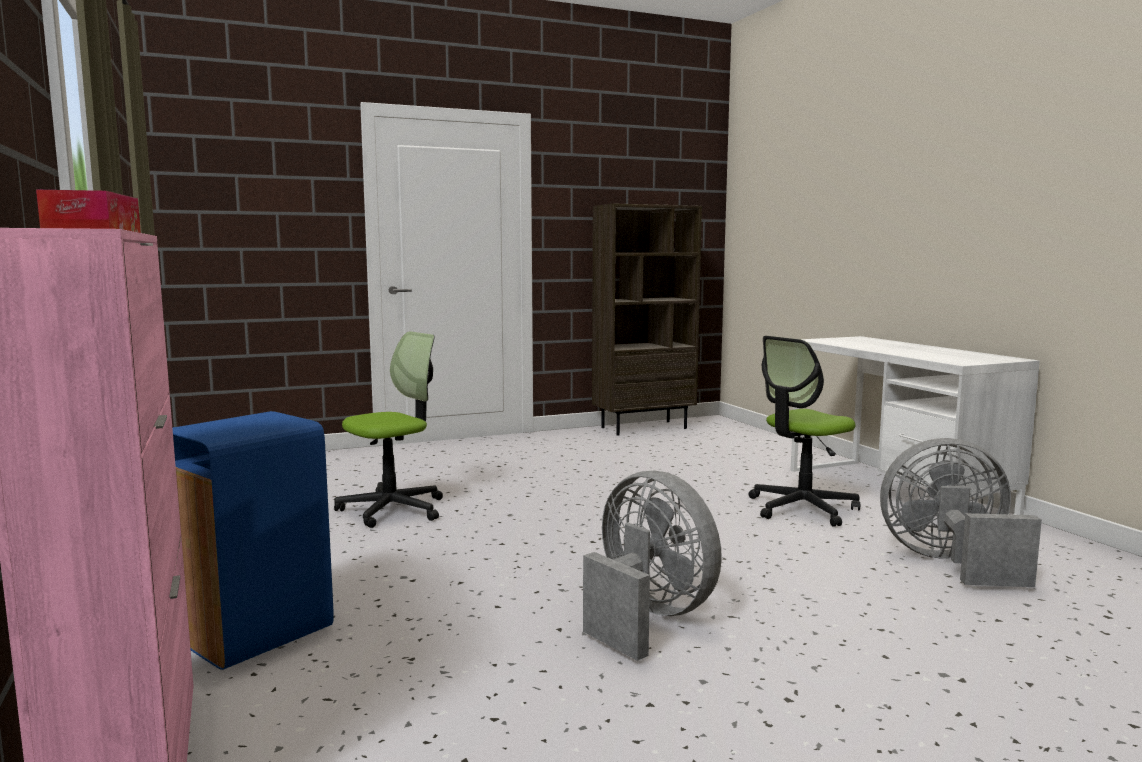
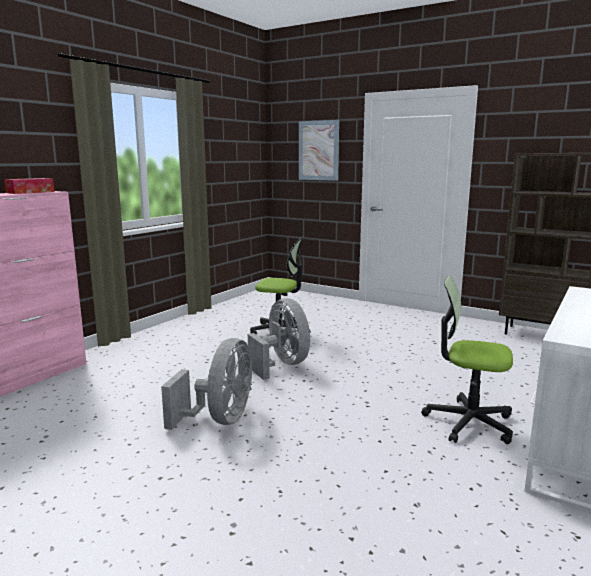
camera: 55 degrees right, 5 degrees up
blue trash can [172,411,334,670] -> none
grey fan [880,438,1042,587] -> grey fan moved to [248,298,310,380]
none -> picture [299,120,339,181]

